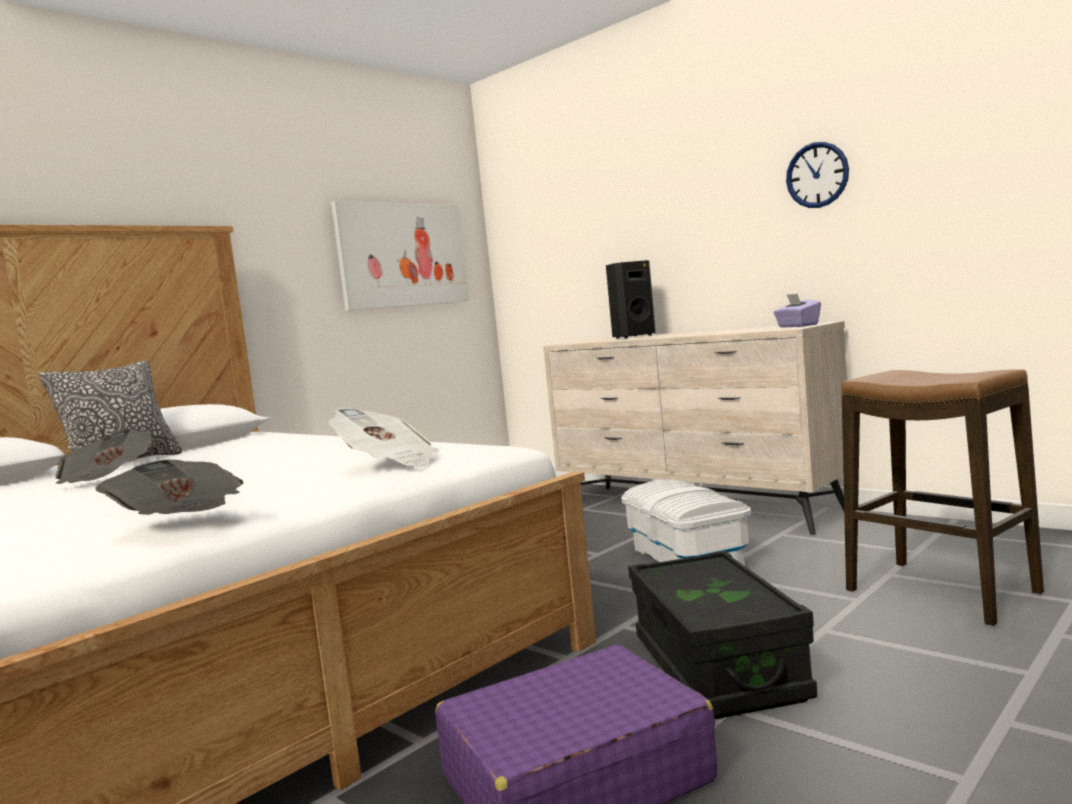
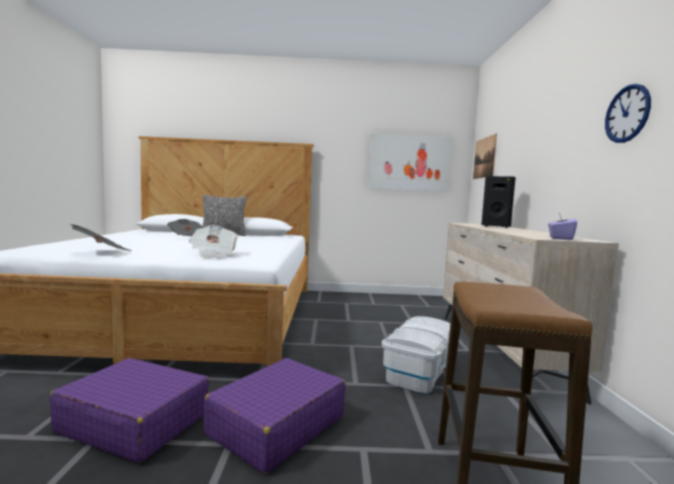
camera: 45 degrees right, 0 degrees up
black storage box [628,551,817,719] -> purple suitcase [204,358,345,474]
none -> picture [473,134,497,179]

